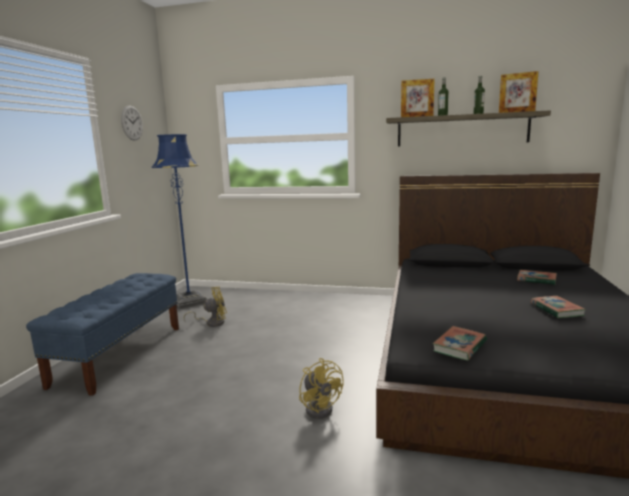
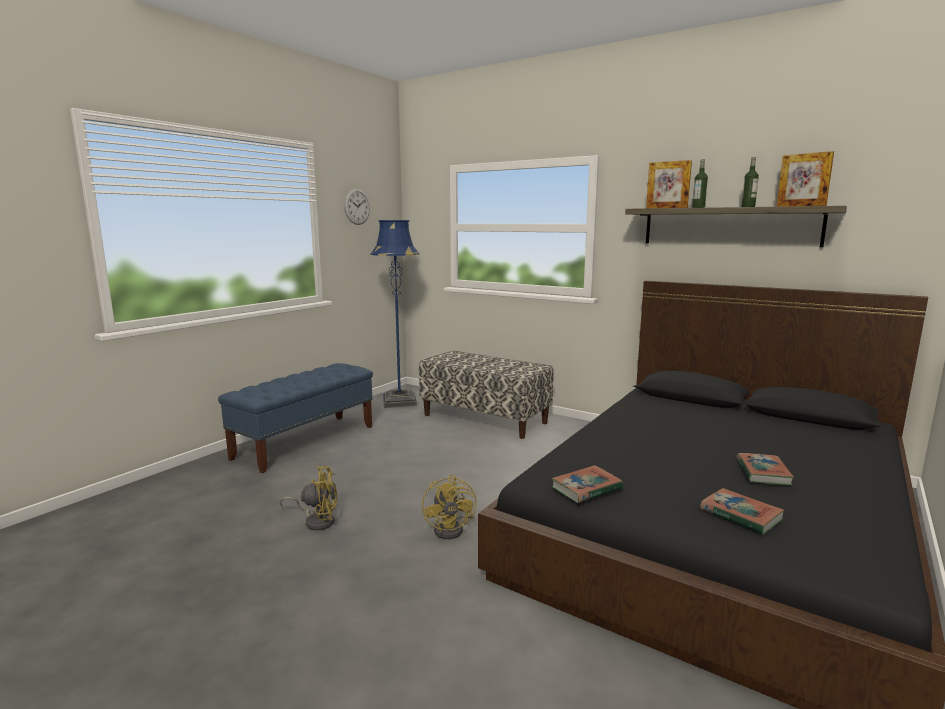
camera: 20 degrees right, 0 degrees up
yellow fan [184,287,227,327] -> yellow fan moved to [280,466,338,530]
book [517,270,557,285] -> book moved to [700,488,785,535]
none -> bench [419,351,554,439]

